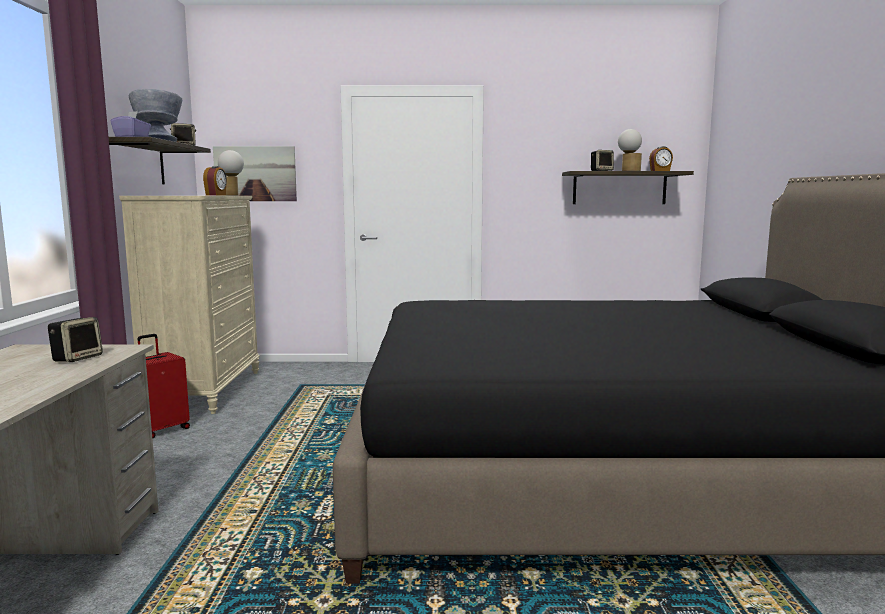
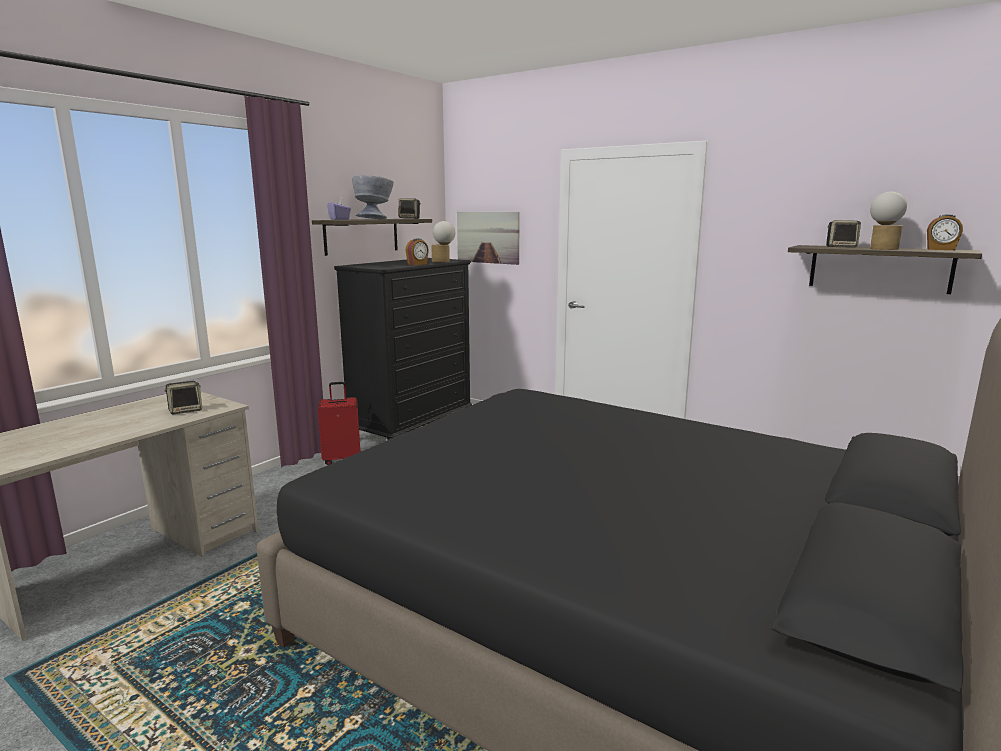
camera: 35 degrees right, 5 degrees up
beige dresser [119,196,260,414] -> black dresser [334,258,472,440]

